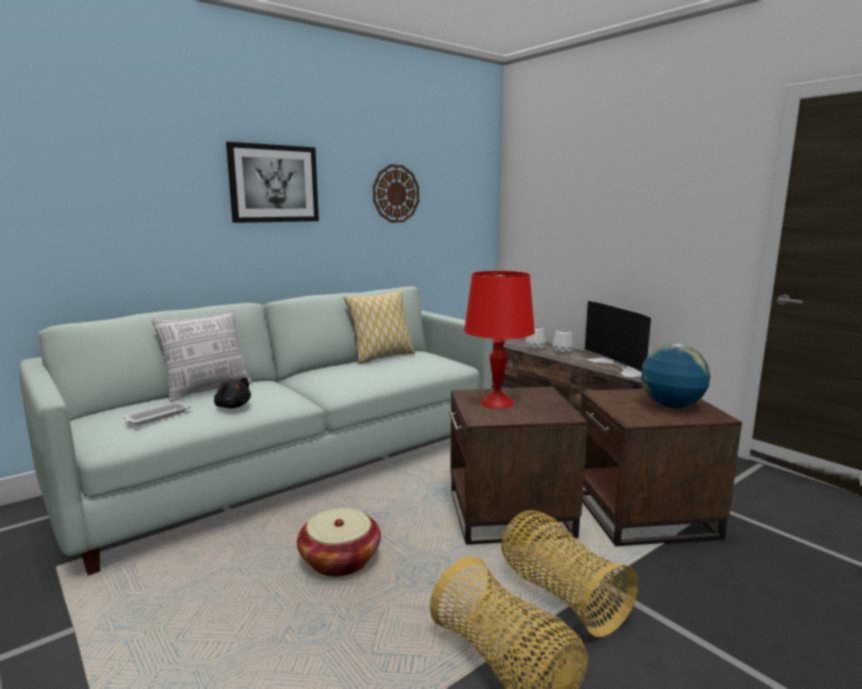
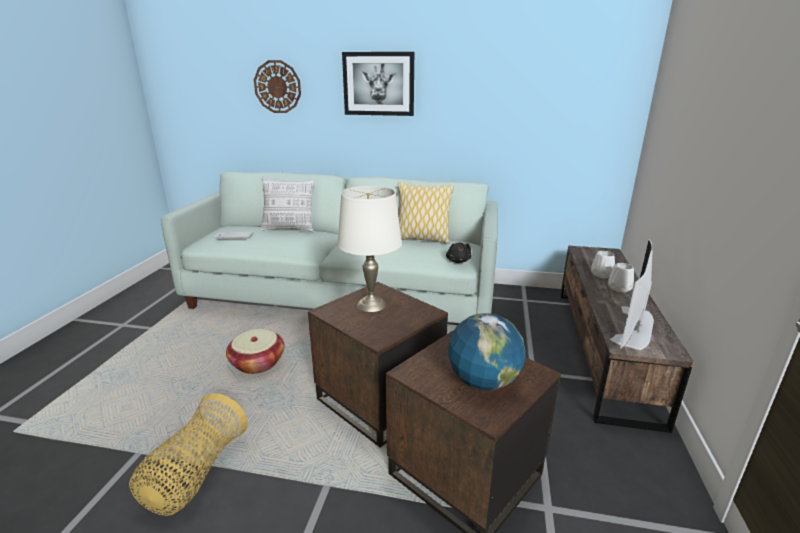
camera: 50 degrees right, 10 degrees up
black plush toy [214,377,251,408] -> black plush toy moved to [446,242,471,263]
wall clock [373,164,419,223] -> wall clock moved to [254,60,301,113]
red table lamp [464,271,535,408] -> white table lamp [337,186,402,312]
basket [501,510,638,637] -> none

